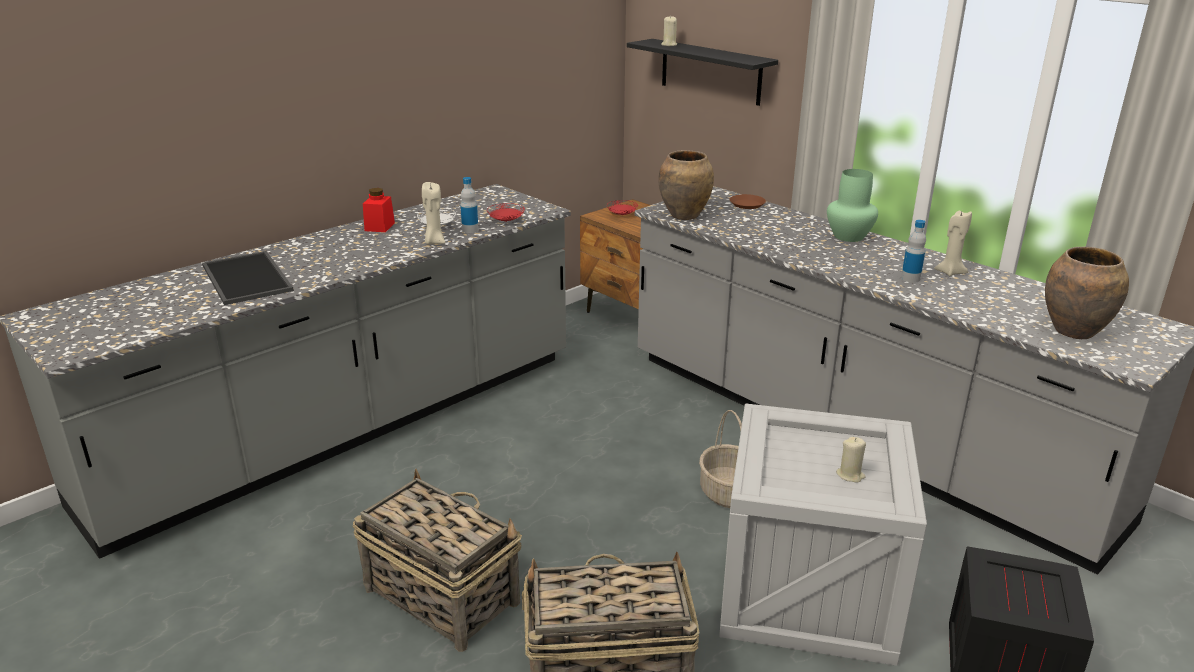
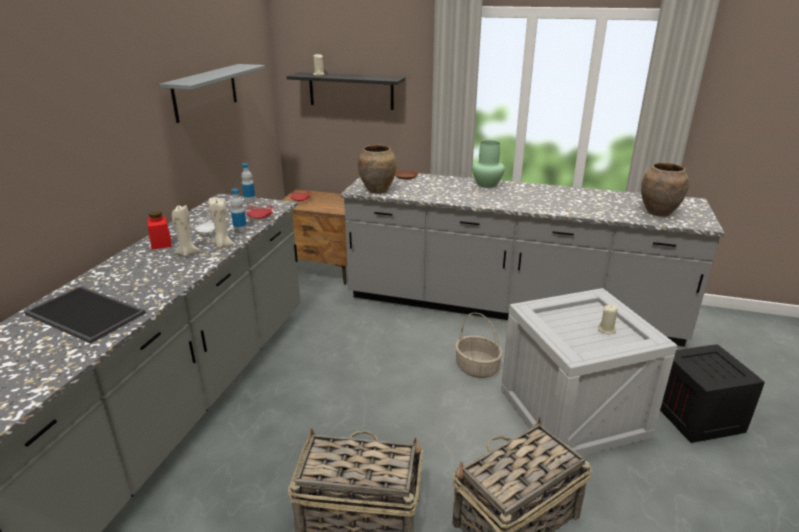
camera: 30 degrees left, 0 degrees up
bottle [901,220,926,283] -> bottle moved to [241,163,256,203]
beige candle [934,211,972,276] -> beige candle moved to [172,205,200,257]
none -> grey shelf [160,64,265,123]

